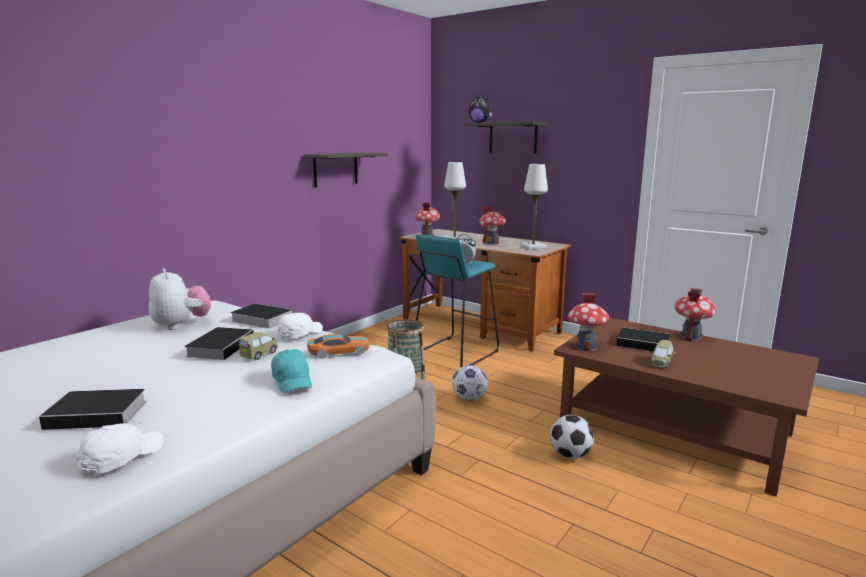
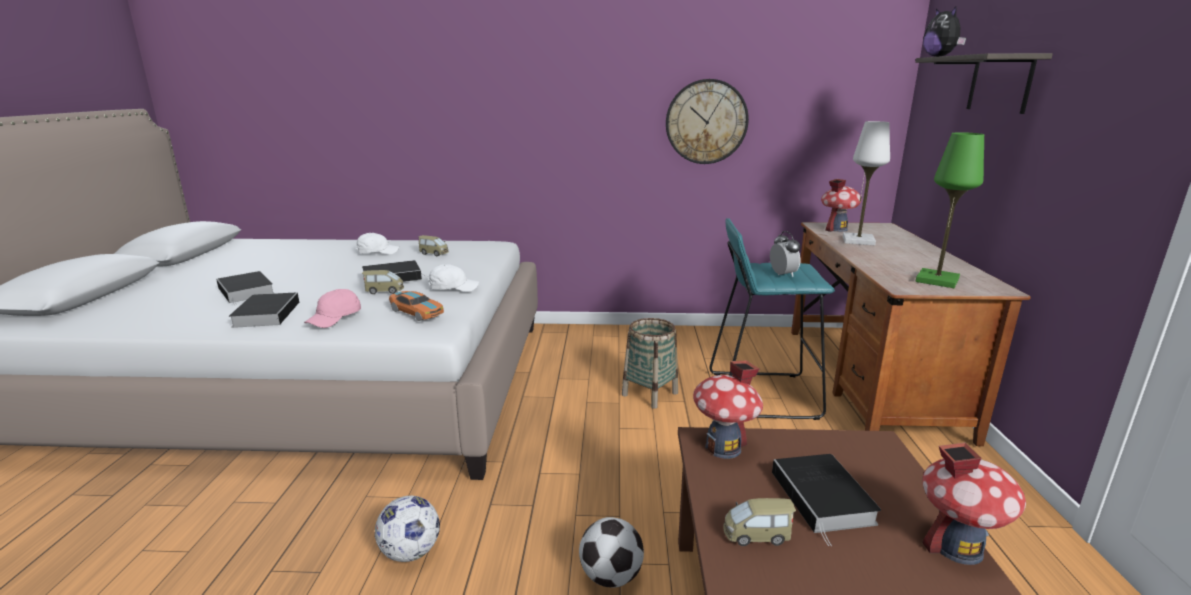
camera: 55 degrees right, 5 degrees up
white cap [77,423,164,474] -> white cap moved to [356,233,399,254]
plush toy [149,268,211,330] -> toy car [419,235,449,256]
book [230,303,293,329] -> book moved to [229,292,299,328]
turquoise cap [271,349,312,393] -> pink cap [304,289,361,328]
shelf [303,152,388,187] -> wall clock [666,79,749,164]
football [452,365,487,401] -> football moved to [375,496,440,562]
toy house [479,206,506,245] -> none
white table lamp [520,164,548,250] -> green table lamp [916,132,984,288]

